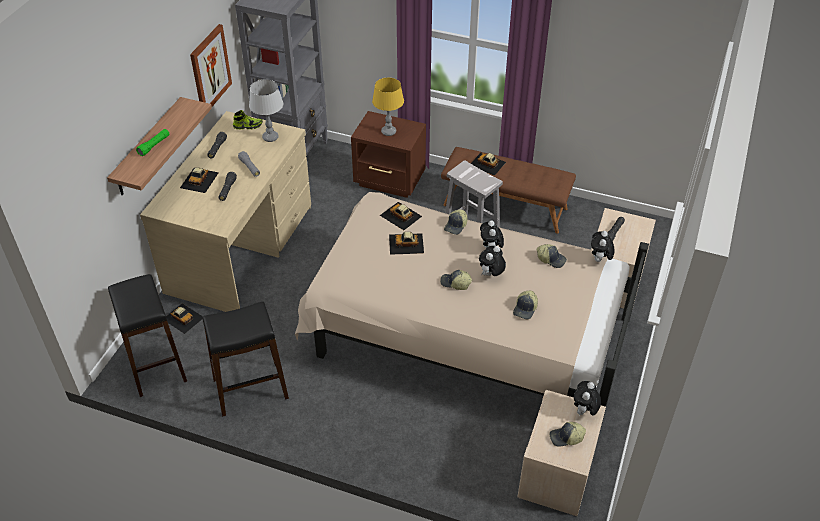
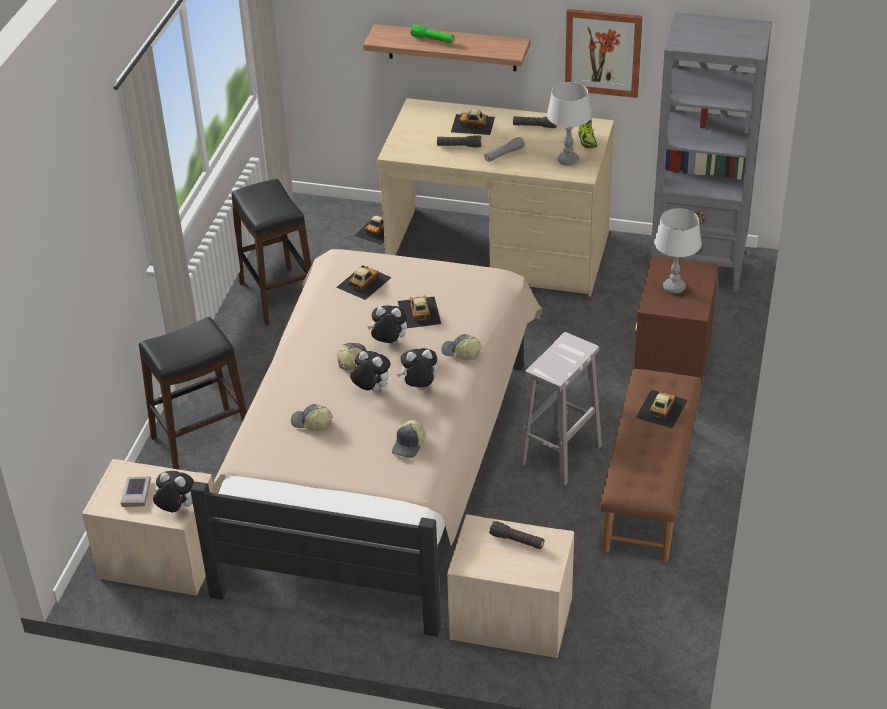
camera: 85 degrees right, 5 degrees down
black stool [108,274,187,397] -> black stool moved to [139,317,247,469]
yellow table lamp [372,78,404,136] -> grey table lamp [654,208,702,294]
toy car [380,202,422,230] -> toy car moved to [336,265,392,300]
cap [550,422,586,446] -> book [120,476,151,507]
plush toy [591,231,615,262] -> plush toy moved to [367,305,407,343]

